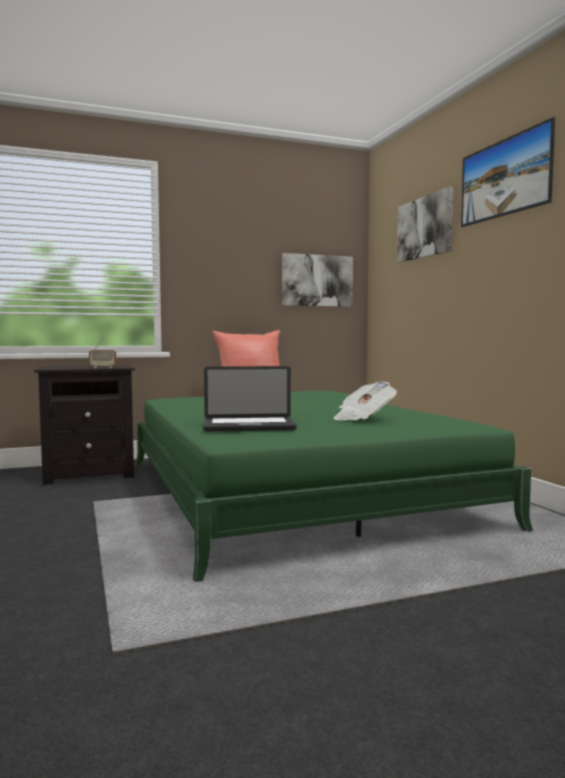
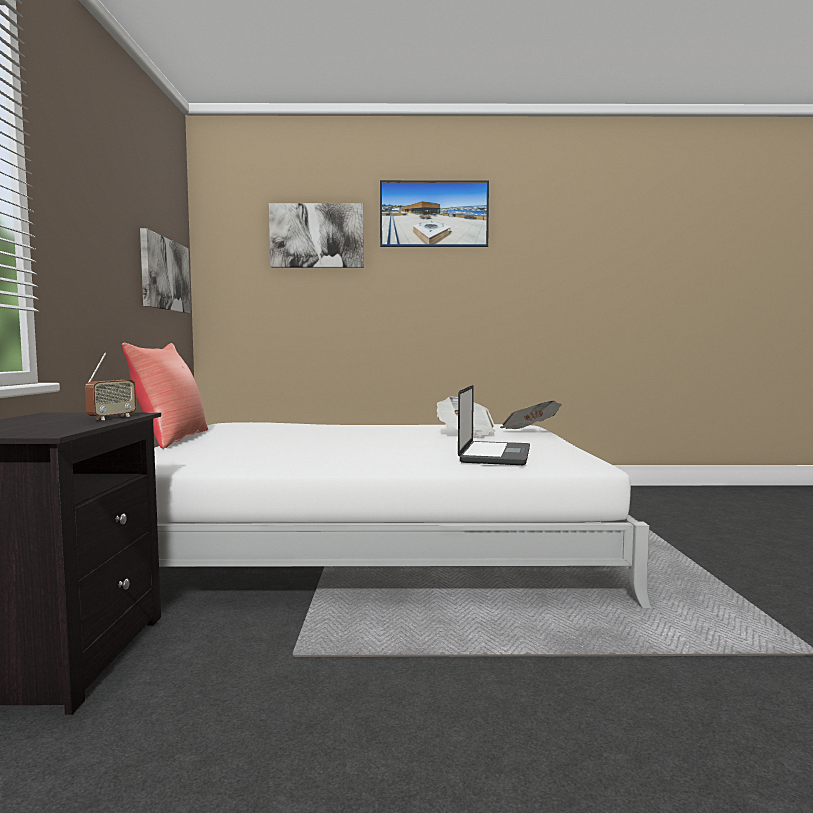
camera: 70 degrees left, 0 degrees up
green bed [135,391,533,582] -> white bed [154,422,651,608]
none -> newspaper [500,401,562,429]

